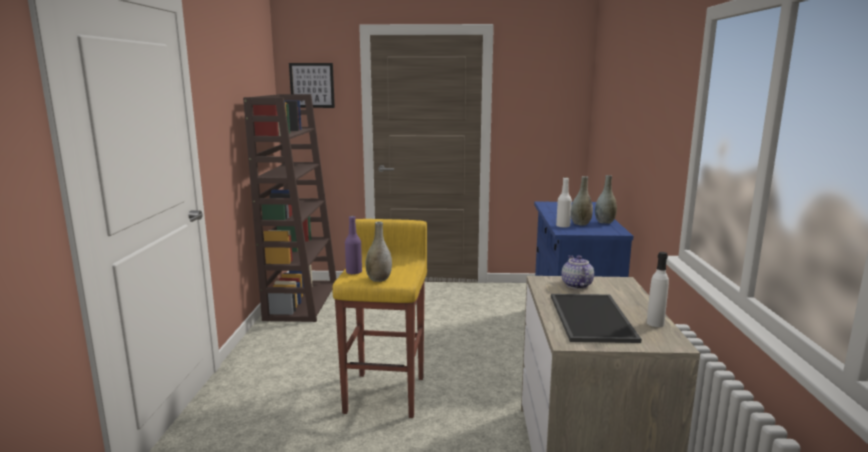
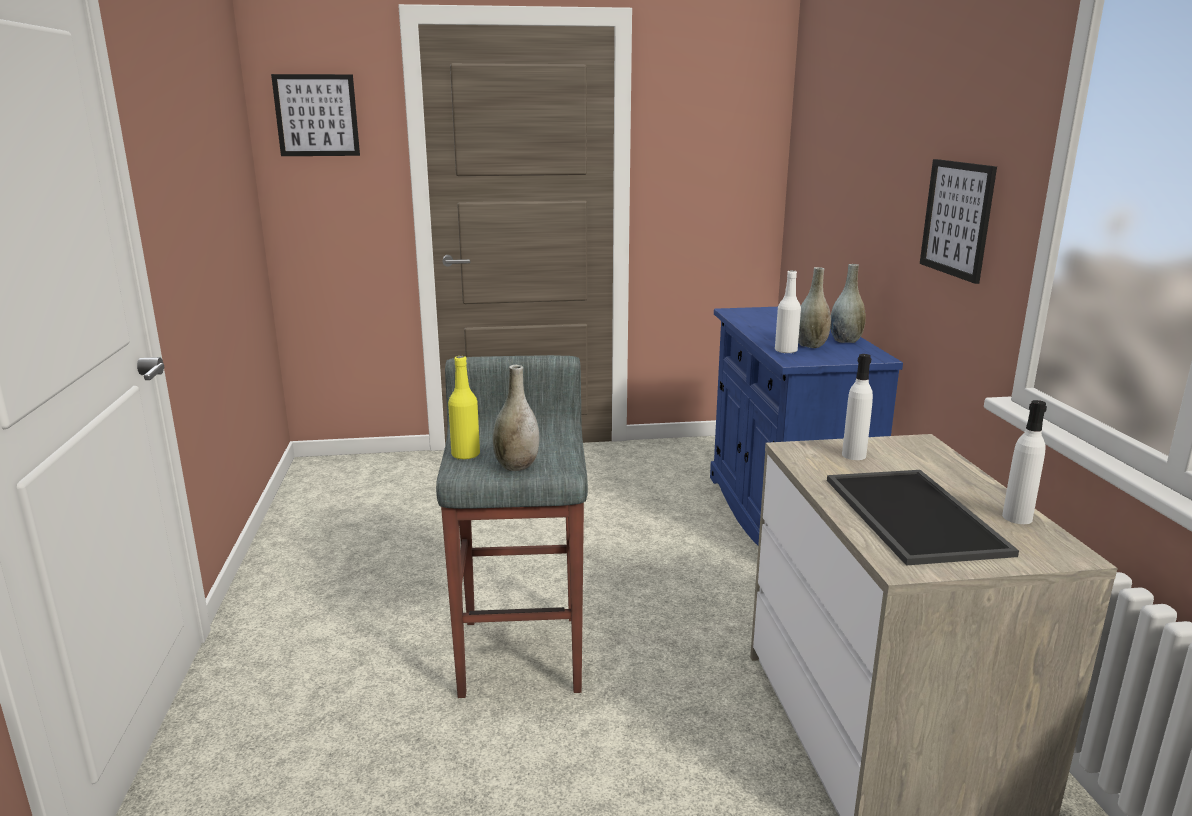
camera: 10 degrees left, 5 degrees up
brown bookcase [243,94,337,322] -> none
yellow stool [333,219,427,418] -> grey stool [436,355,588,698]
purple bottle [345,216,362,275] -> yellow bottle [448,356,480,460]
teapot [561,255,594,289] -> white bottle [842,354,873,460]
none -> picture [920,159,997,284]

